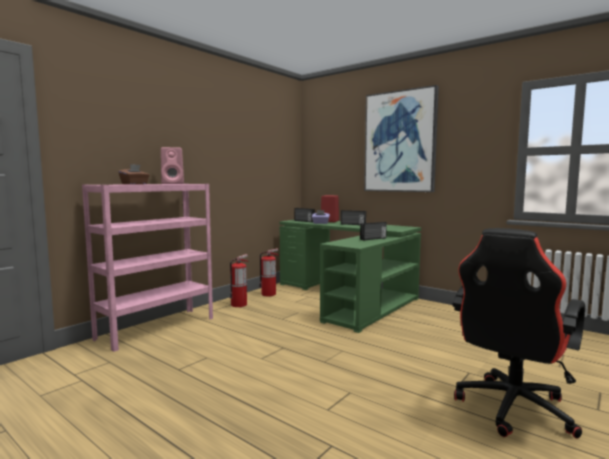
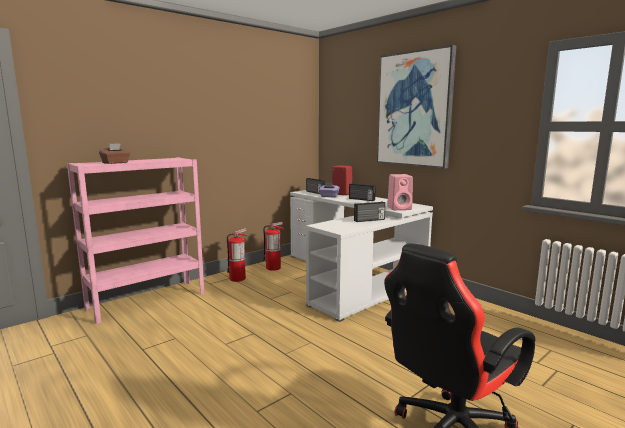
camera: 10 degrees right, 5 degrees up
pink speaker [161,147,184,184] -> pink speaker moved to [387,174,413,210]
green desk [279,220,421,333] -> white desk [290,190,433,322]

